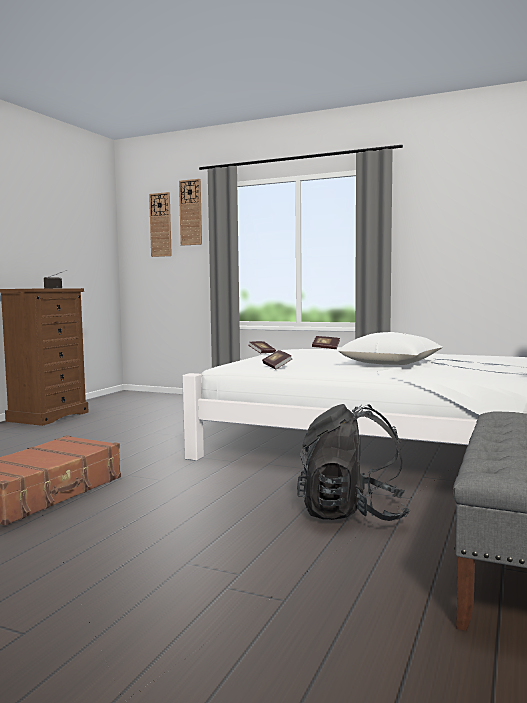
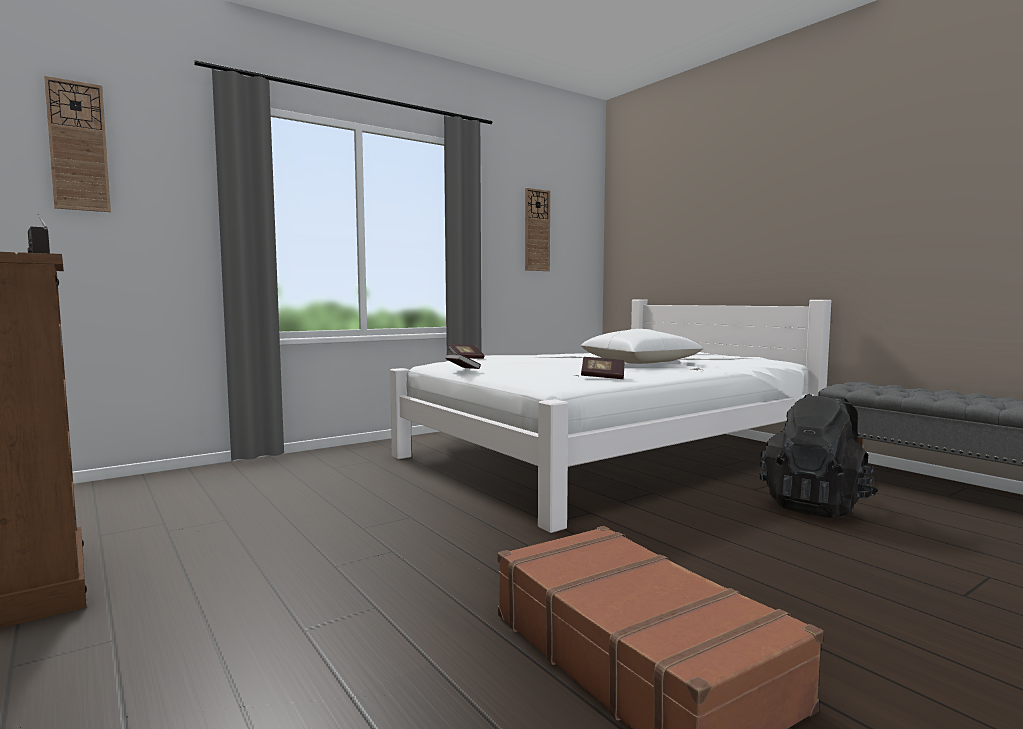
camera: 60 degrees left, 0 degrees up
wall clock [179,179,202,246] -> wall clock moved to [525,188,550,271]

